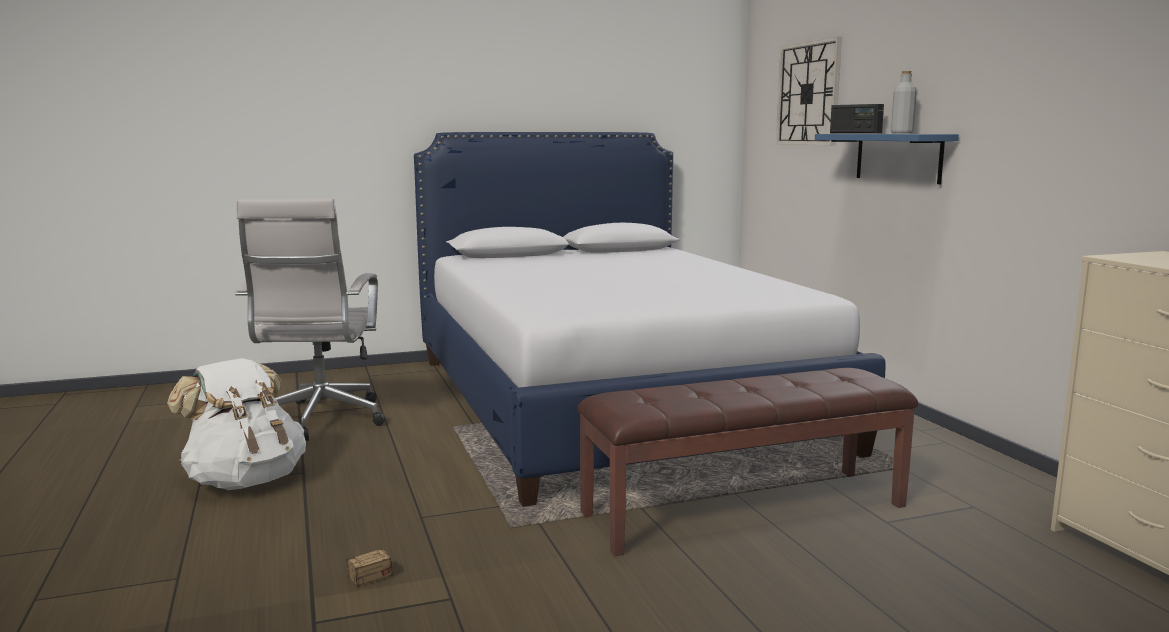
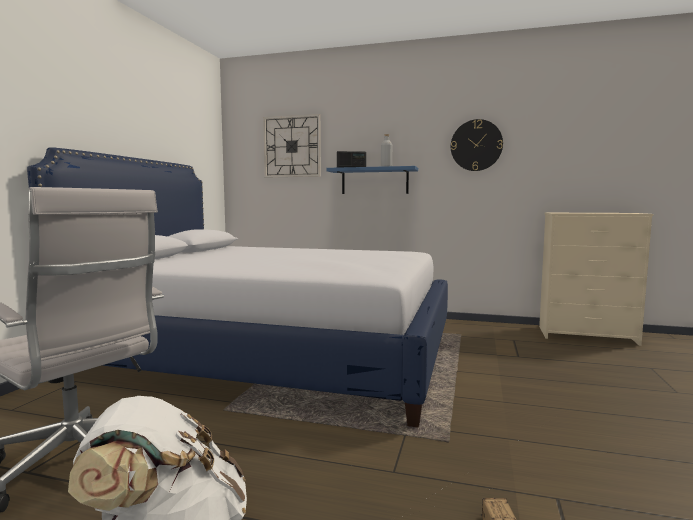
camera: 55 degrees left, 5 degrees down
brown bench [577,368,919,556] -> none
none -> wall clock [451,119,503,171]

